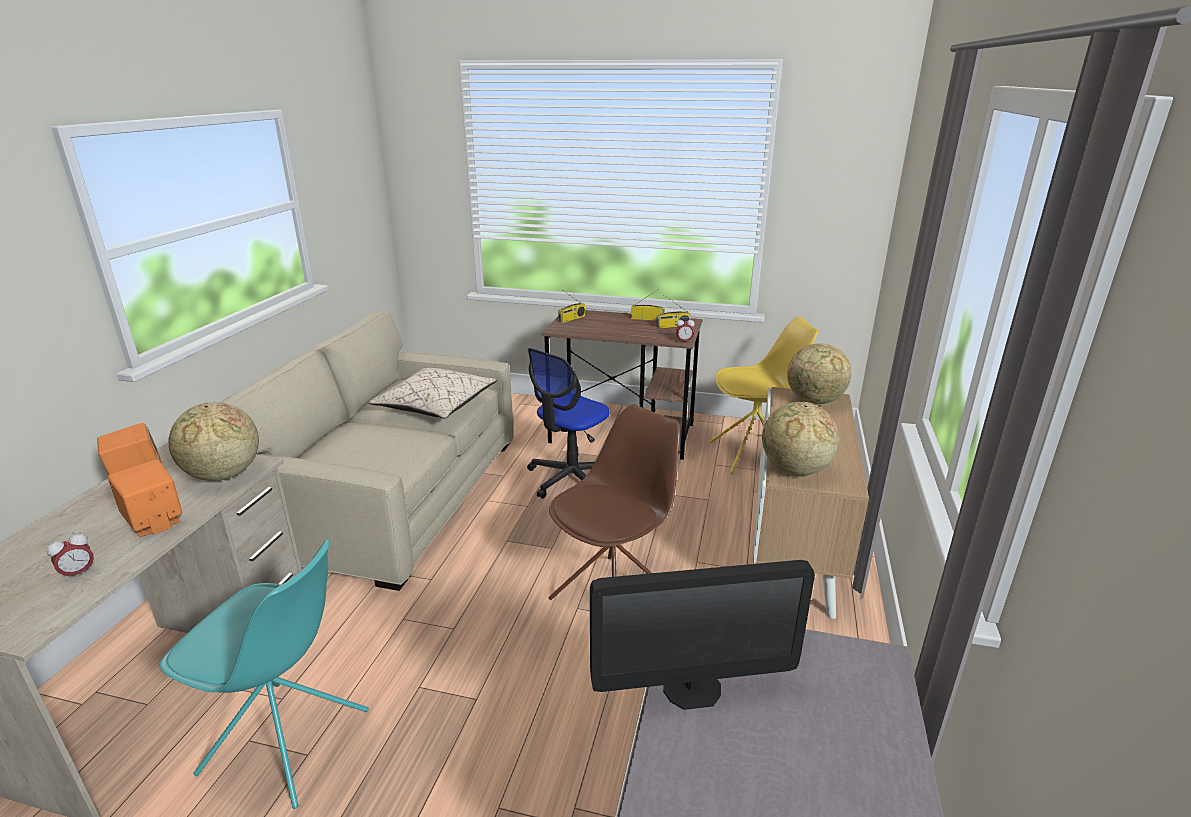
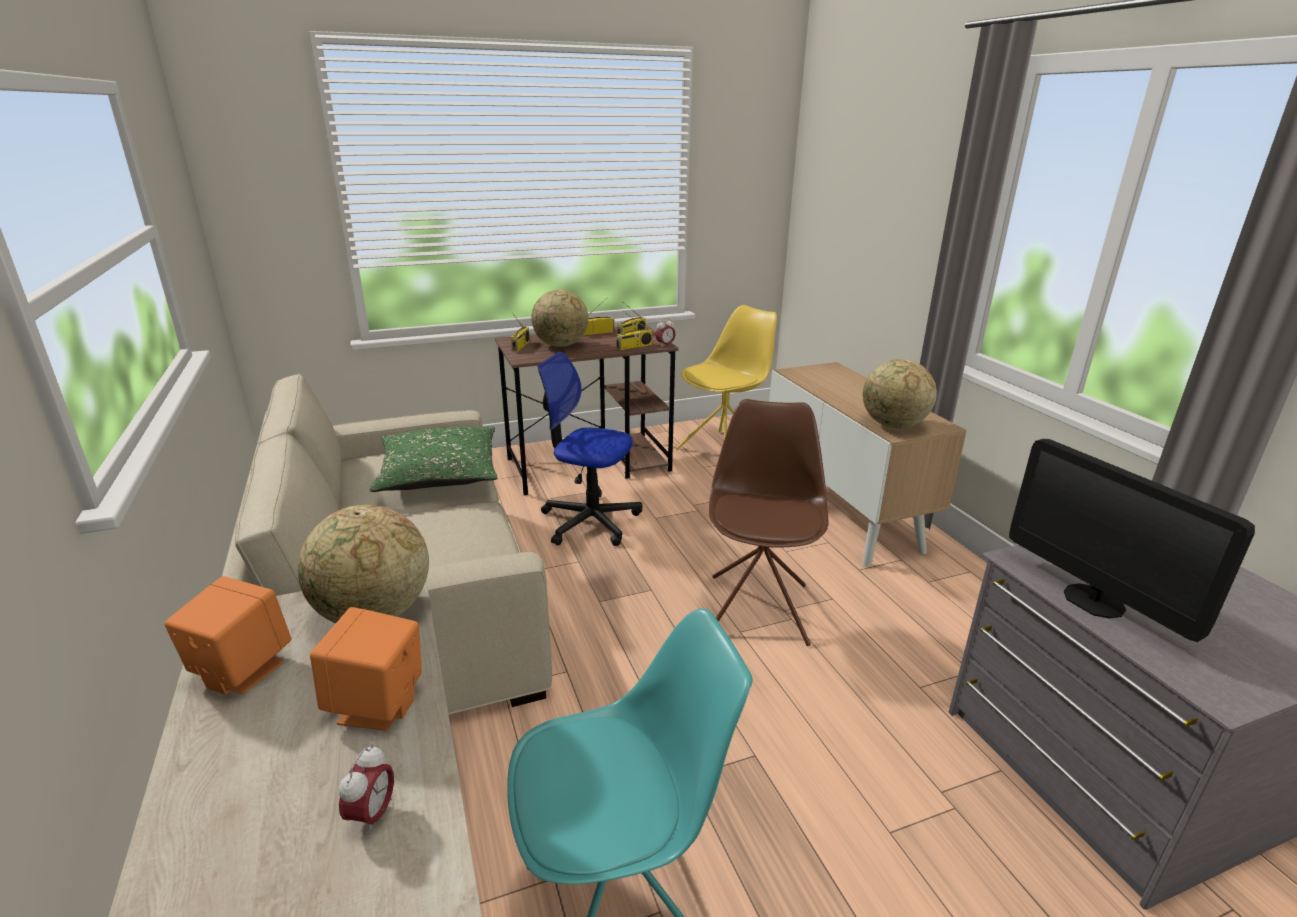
camera: 35 degrees left, 0 degrees up
beige pillow [368,368,497,418] -> green pillow [370,426,497,492]
office chair [527,348,610,499] -> office chair turned 105 degrees clockwise [538,352,643,546]
monitor [590,560,815,710] -> monitor turned 105 degrees clockwise [1009,439,1255,642]
globe [787,343,852,404] -> globe moved to [531,290,588,347]
none -> radio [617,311,652,350]

